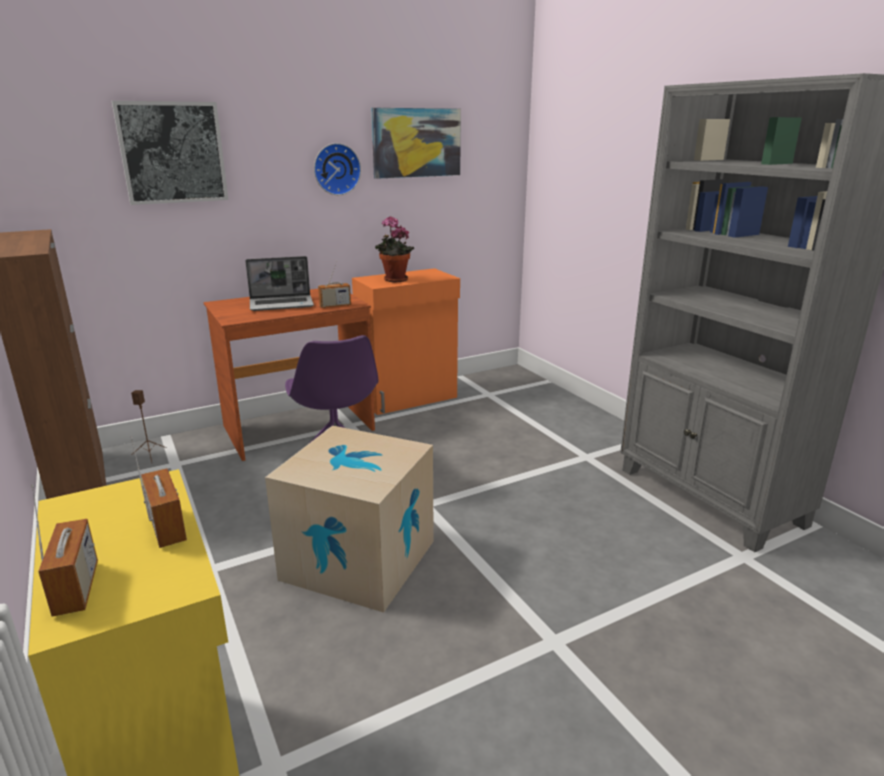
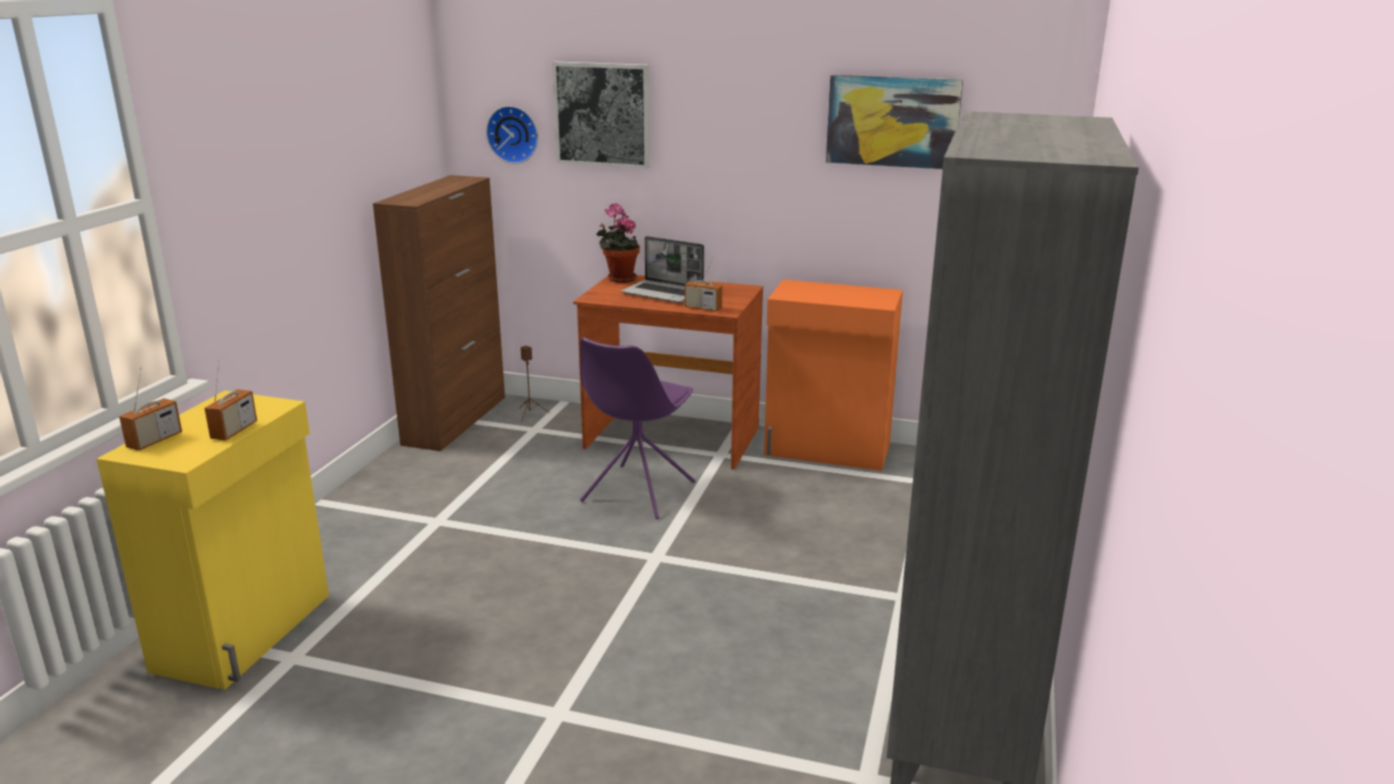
camera: 45 degrees right, 0 degrees up
cardboard box [265,426,434,612] -> none
wall clock [314,143,361,195] -> wall clock moved to [486,106,538,164]
potted plant [375,216,415,282] -> potted plant moved to [596,203,640,283]

